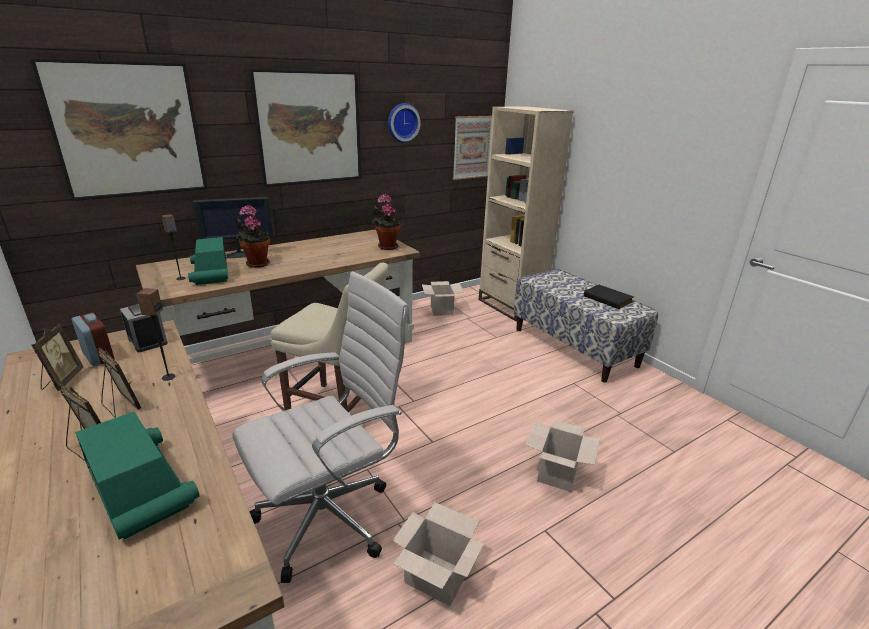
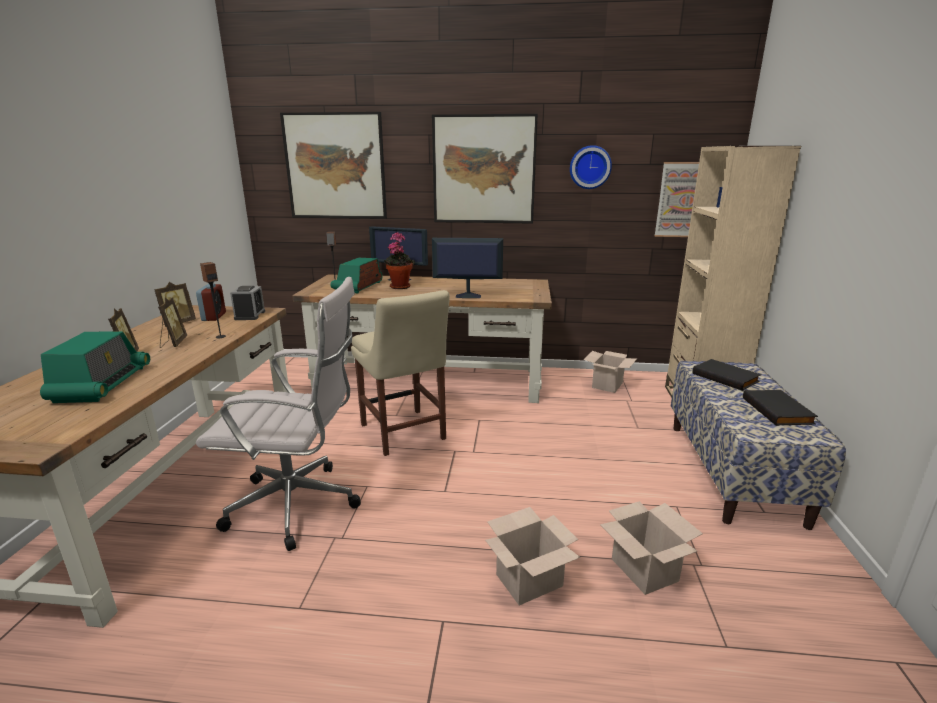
camera: 40 degrees right, 5 degrees down
potted plant [372,194,401,250] -> none
cardboard box [392,502,484,606] -> cardboard box moved to [600,501,703,595]
none -> monitor [432,238,503,298]
none -> black book [693,359,761,391]

